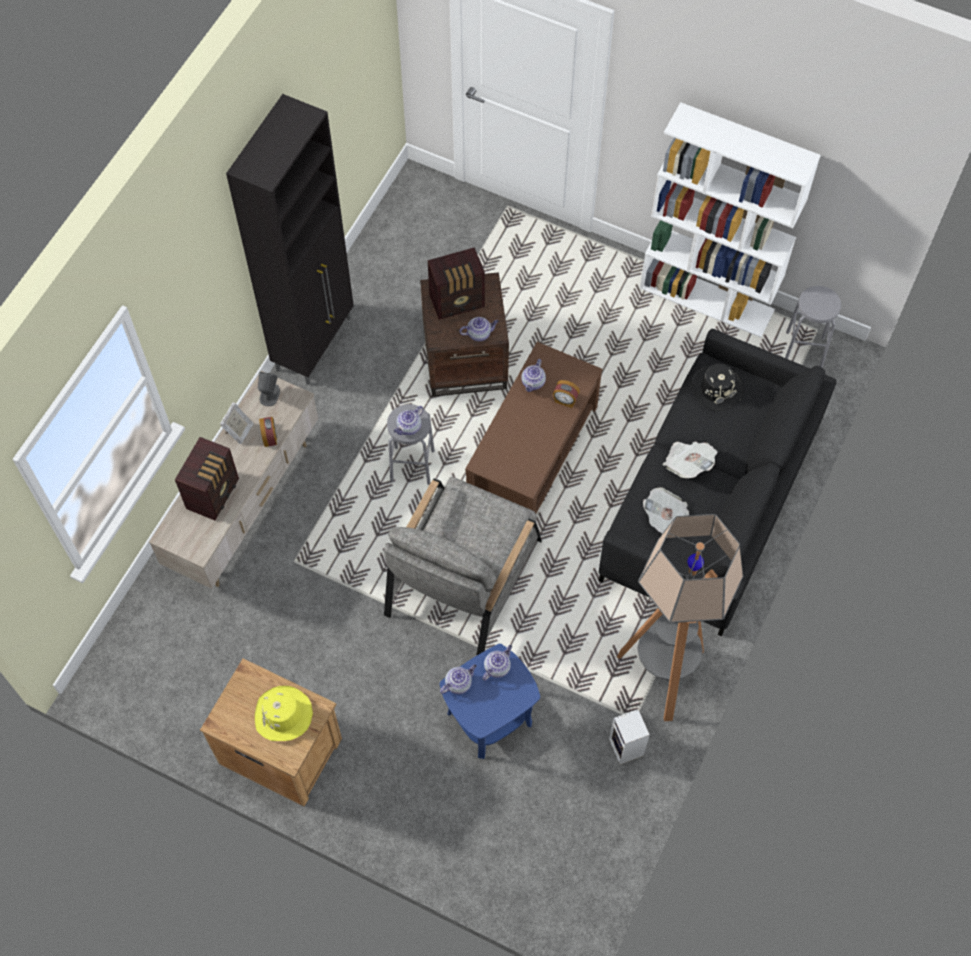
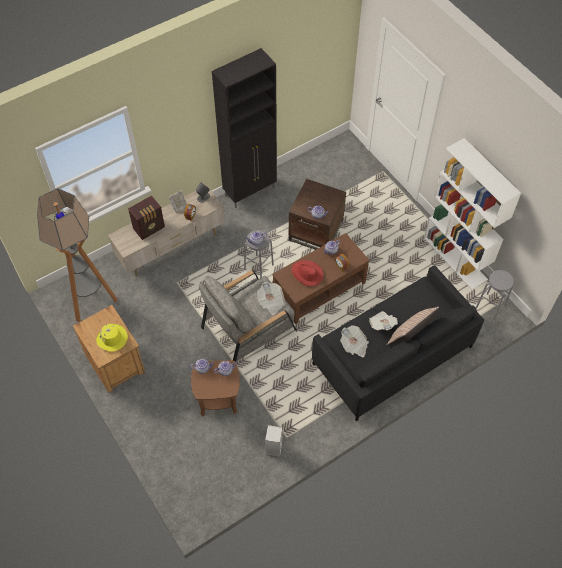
camera: 30 degrees right, 5 degrees down
radio [428,247,485,320] -> none
blue side table [440,644,540,759] -> brown side table [191,360,240,417]
floor lamp [617,514,743,721] -> floor lamp moved to [37,188,117,322]
black hat [691,364,743,411] -> none
none -> newspaper [257,282,285,315]
none -> red hat [291,260,323,286]
none -> pillow [387,307,440,345]

